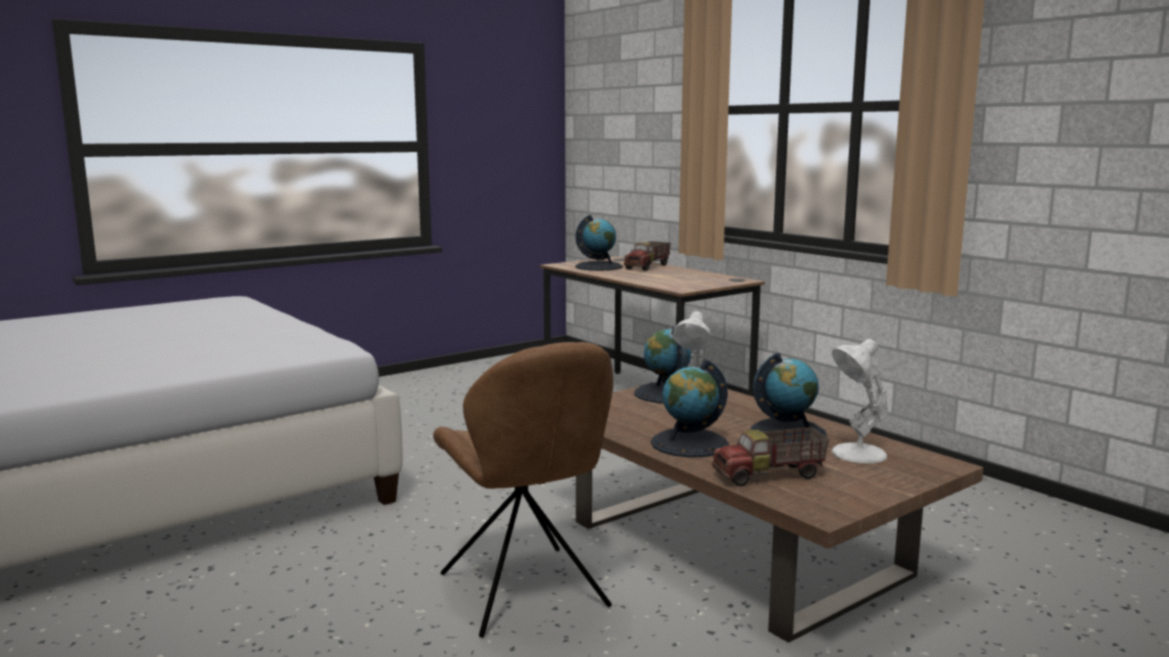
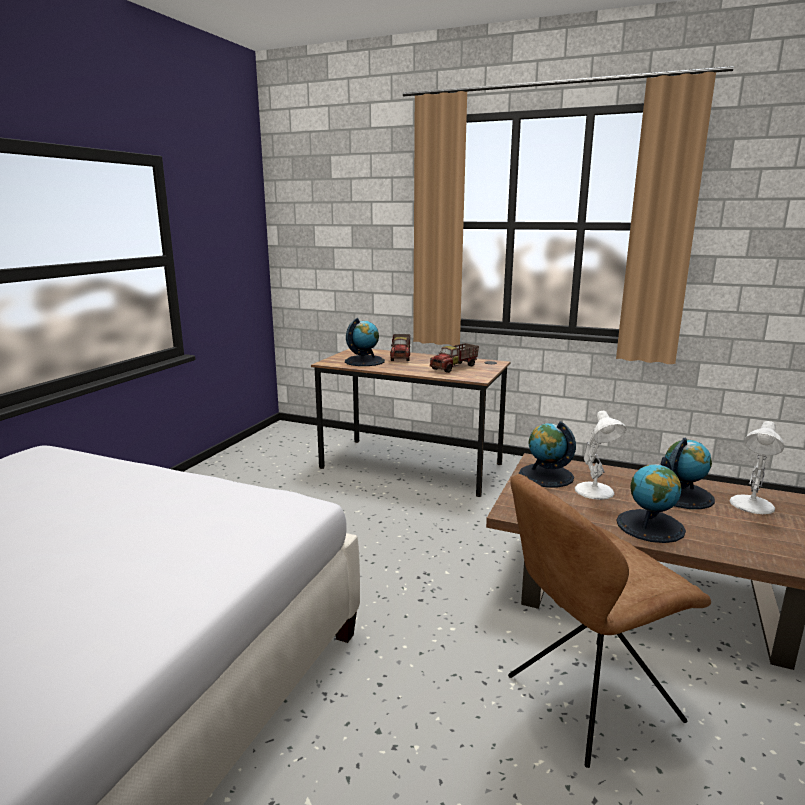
camera: 30 degrees left, 5 degrees up
brown chair [433,342,613,638] -> brown chair turned 120 degrees clockwise [508,474,711,768]
toy truck [712,427,830,486] -> toy truck moved to [430,343,479,373]

